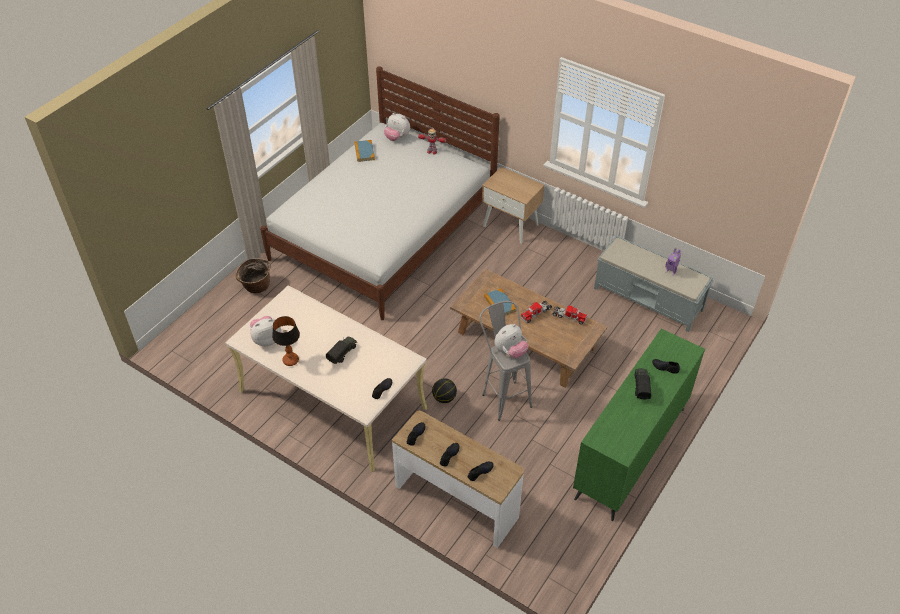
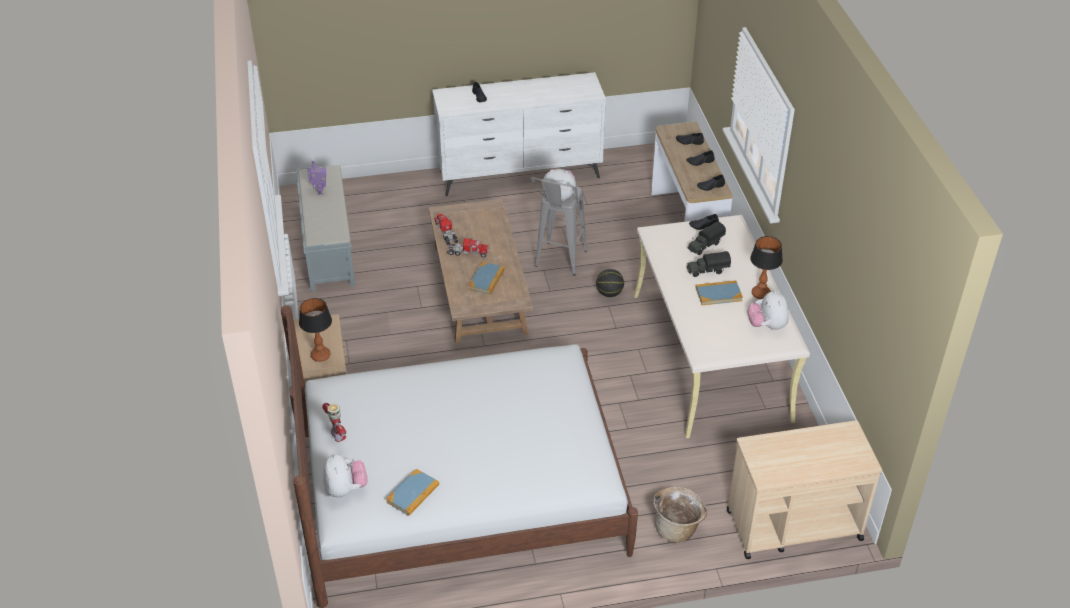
camera: 135 degrees left, 5 degrees down
plush toy [250,315,281,346] -> plush toy turned 60 degrees clockwise [747,290,789,330]
green dresser [573,329,705,521] -> white dresser [432,72,606,196]
toy truck [635,368,651,400] -> toy truck moved to [687,221,726,255]
none -> table lamp [299,298,332,362]
none -> book [696,280,743,305]
none -> beige cart [727,420,882,559]

